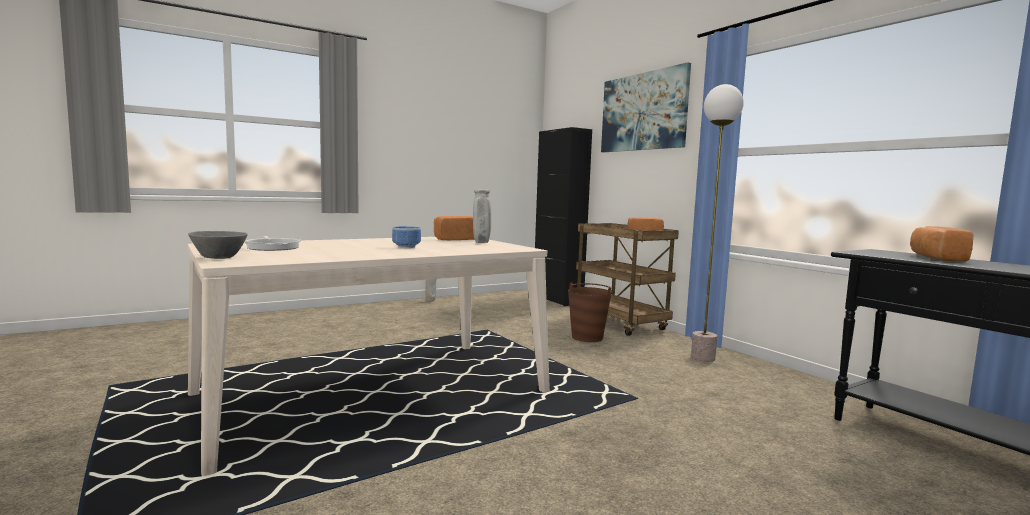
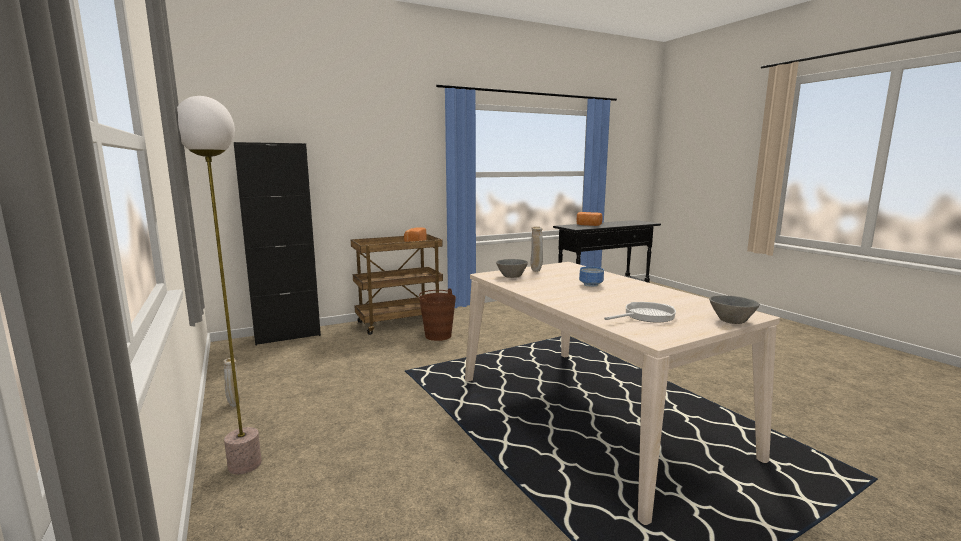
camera: 85 degrees left, 5 degrees up
bread [434,216,475,240] -> grey bowl [496,259,528,278]
picture [601,62,691,152] -> none
floor lamp [691,84,744,362] -> floor lamp moved to [177,96,262,474]

